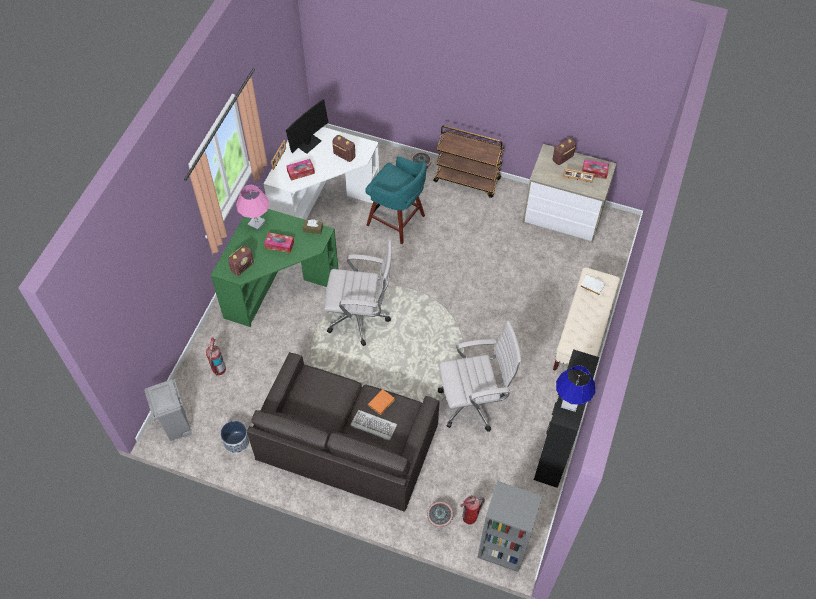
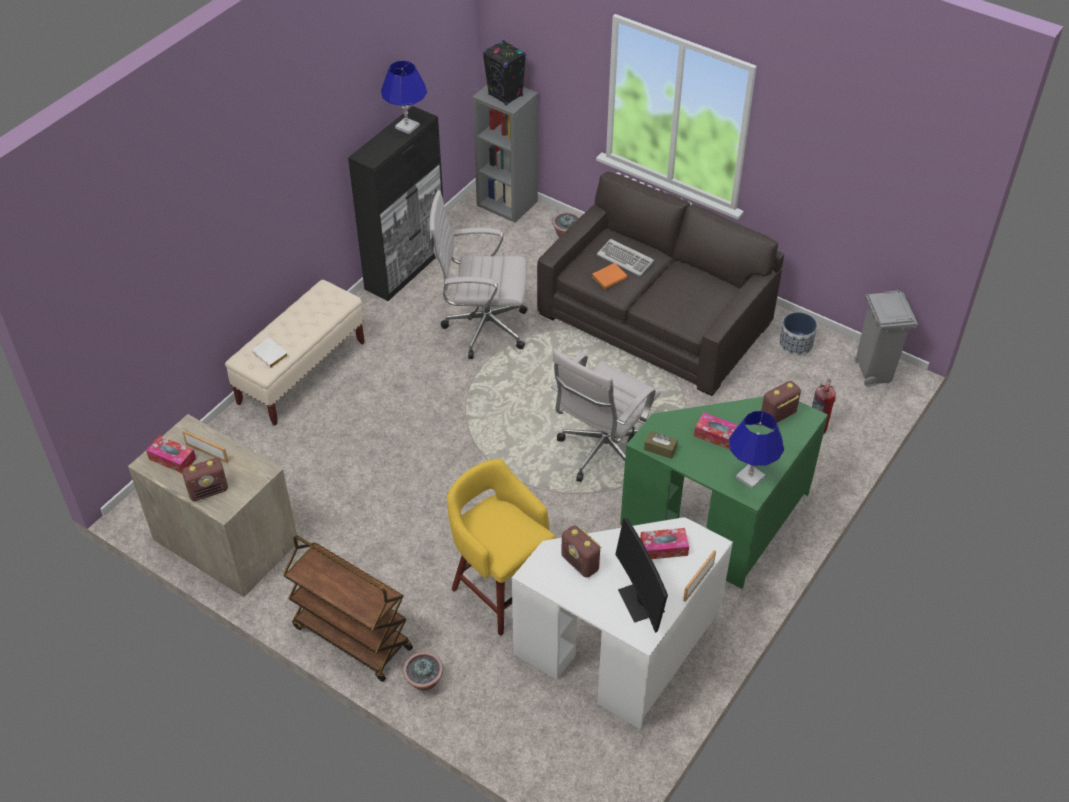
camera: 165 degrees left, 10 degrees down
pink table lamp [236,185,270,230] -> blue table lamp [729,411,784,489]
monitor [286,99,328,154] -> monitor turned 75 degrees counterclockwise [615,518,668,633]
white office chair [324,240,392,346] -> white office chair turned 75 degrees counterclockwise [551,350,661,482]
turquoise stool [365,157,426,244] -> yellow stool [447,459,555,636]
fire extinguisher [460,495,485,525] -> none
none -> black speaker [482,40,526,105]

